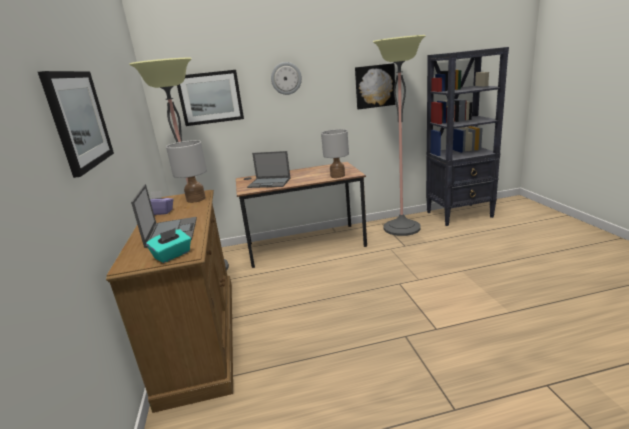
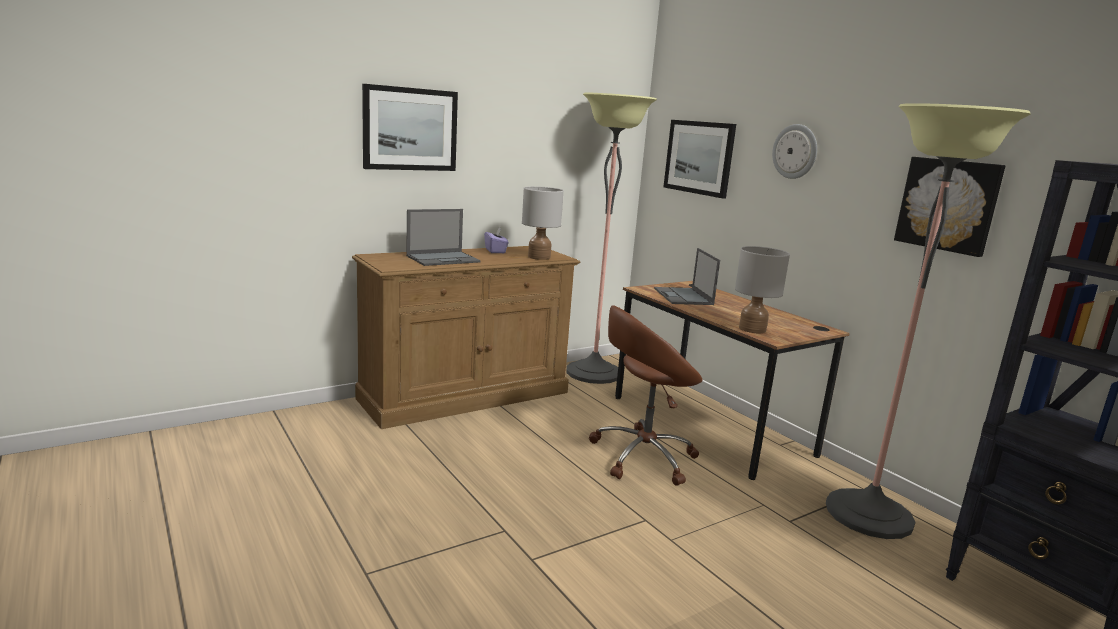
camera: 65 degrees right, 5 degrees down
turquoise tissue box [146,228,191,263] -> none
none -> brown office chair [589,305,703,486]

